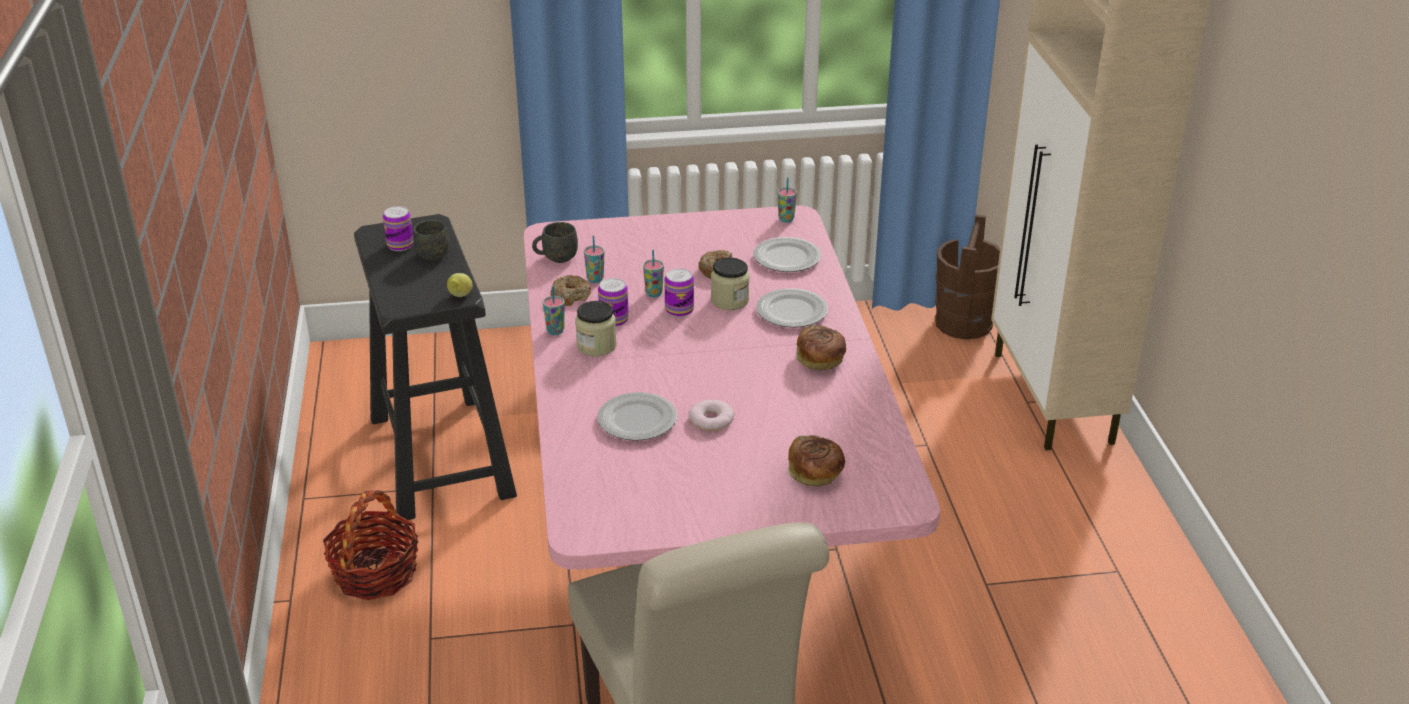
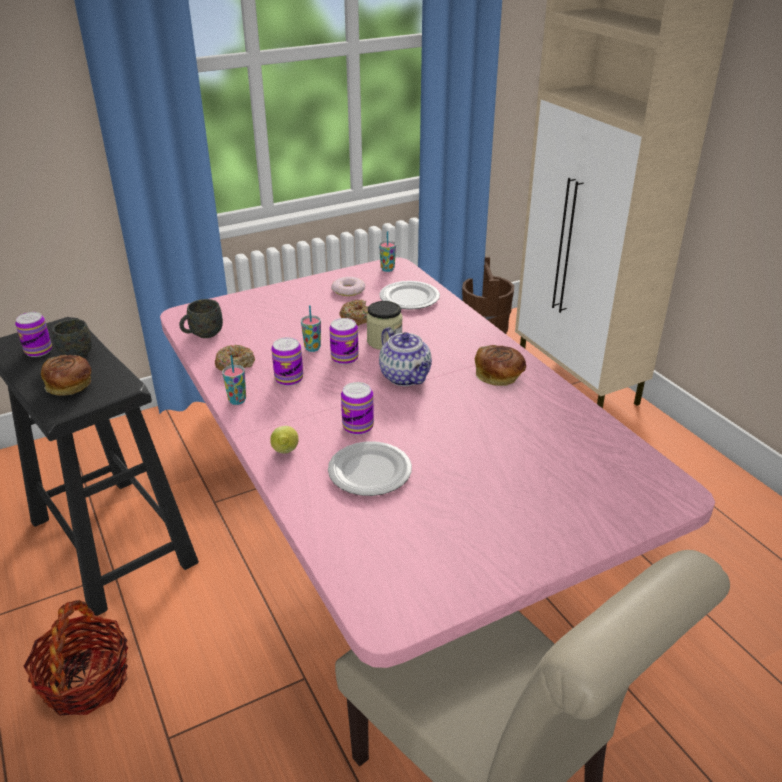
camera: 20 degrees left, 0 degrees up
lemon [447,273,472,297] -> lemon moved to [270,426,299,454]
jar [575,301,616,356] -> none
cup [584,236,604,283] -> none
donut [689,400,735,431] -> donut moved to [331,277,365,296]
plate [756,288,828,328] -> none
bread [788,435,845,487] -> bread moved to [41,355,91,396]
none -> can [341,382,374,435]
none -> teapot [379,327,432,386]

